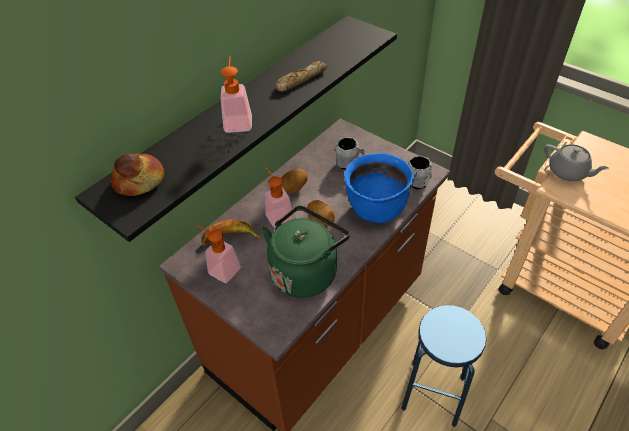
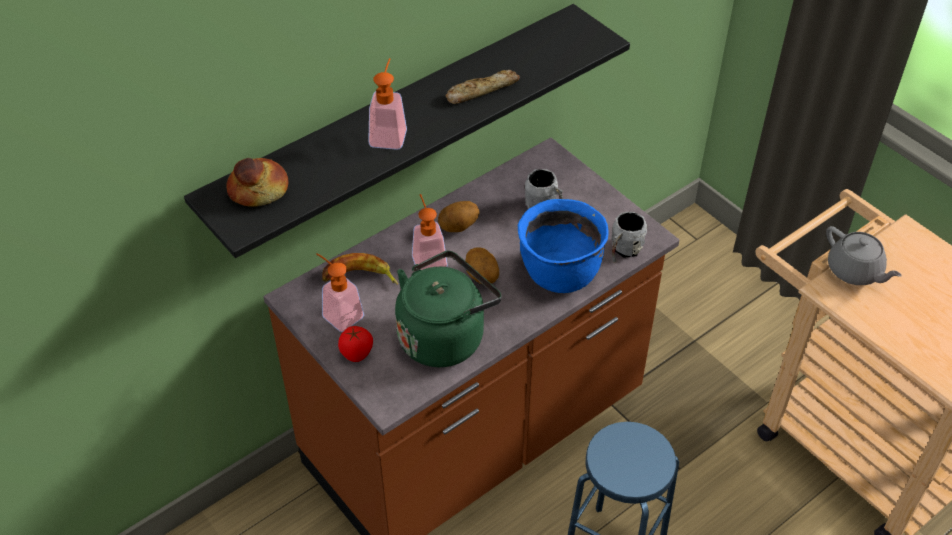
camera: 10 degrees right, 0 degrees up
none -> tomato [338,326,373,362]

